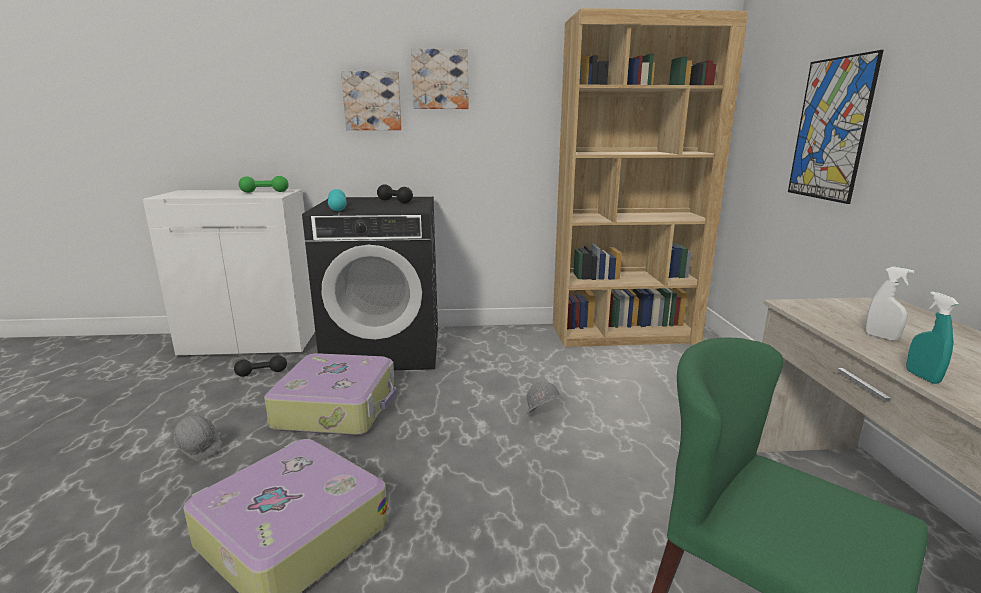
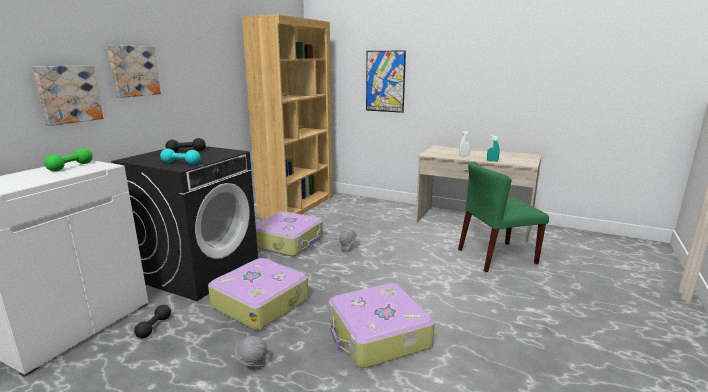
camera: 60 degrees left, 0 degrees up
picture [411,49,468,109] -> picture moved to [33,65,103,126]
none -> suitcase [256,211,323,256]

